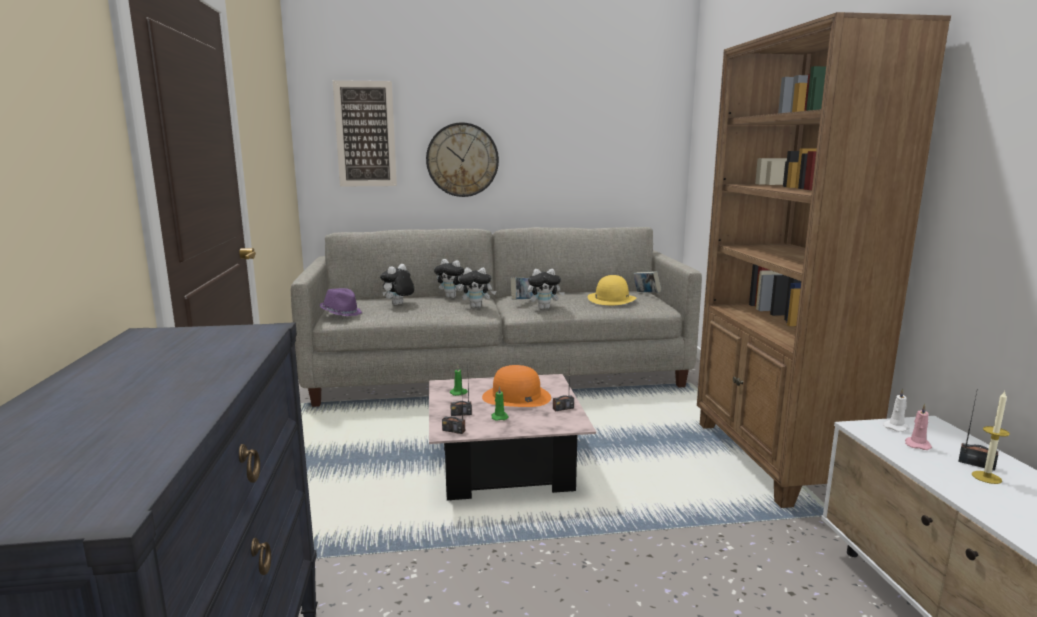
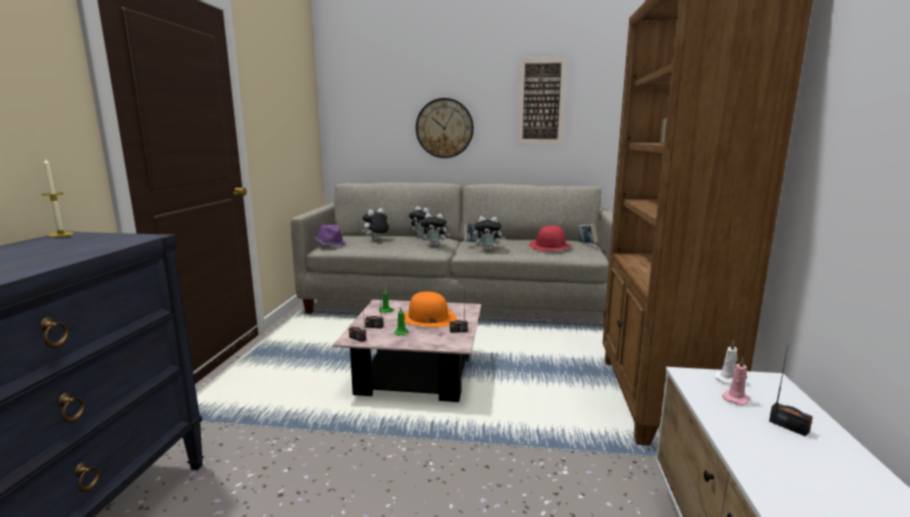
camera: 15 degrees right, 0 degrees up
picture [333,80,397,187] -> picture moved to [517,57,567,144]
yellow hat [588,275,636,305] -> red hat [529,225,572,251]
candle [972,391,1010,484] -> candle moved to [41,158,74,237]

